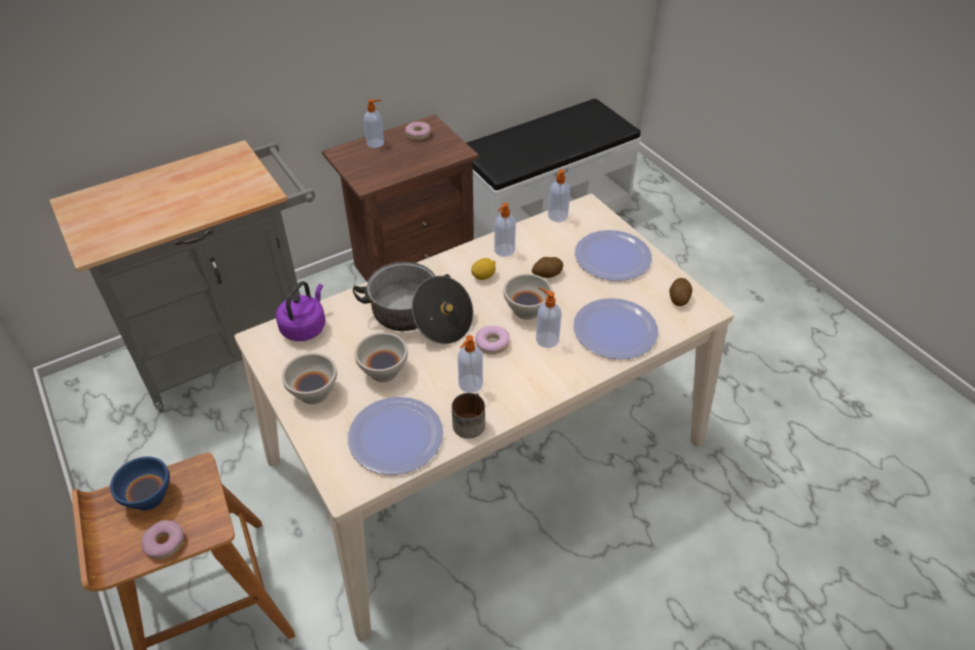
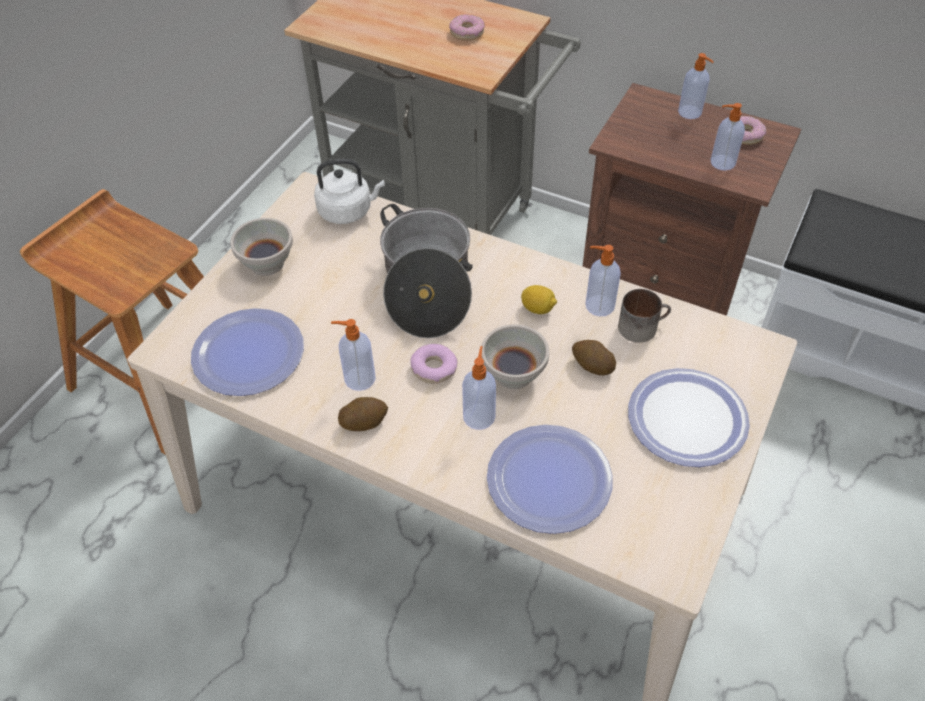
camera: 60 degrees right, 5 degrees up
blue bowl [110,457,170,510] -> none
donut [141,520,184,560] -> donut moved to [449,14,485,41]
purple kettle [276,281,325,341] -> white kettle [314,159,385,224]
white bowl [355,332,408,382] -> none
mug [452,393,485,439] -> mug moved to [618,289,671,343]
soap dispenser [548,169,570,222] -> soap dispenser moved to [711,103,745,171]
potato [669,278,692,306] -> potato moved to [338,397,388,431]

